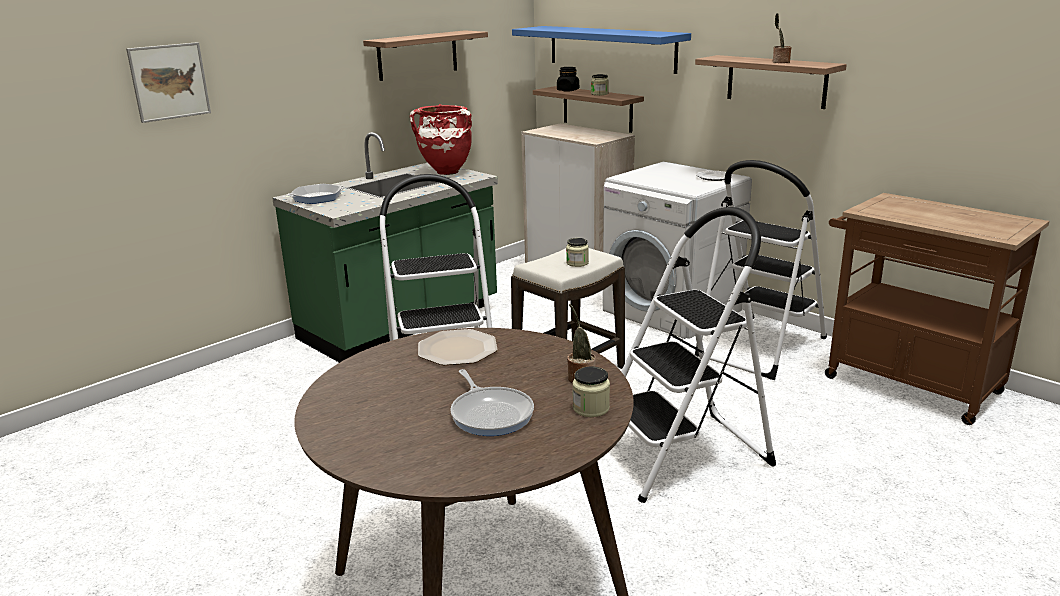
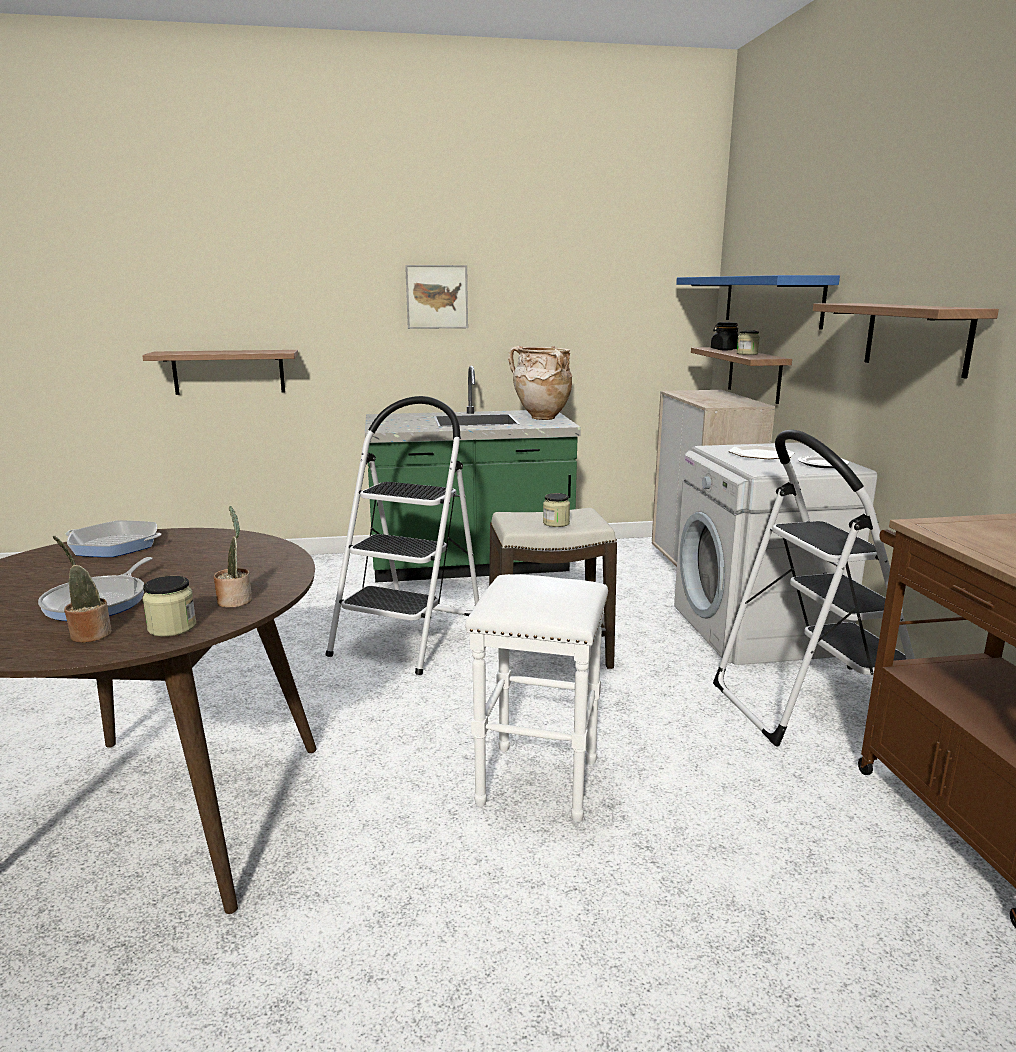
camera: 35 degrees right, 5 degrees down
picture [126,42,211,123] -> picture moved to [405,265,468,329]
frying pan [287,184,345,204] -> frying pan moved to [65,521,161,557]
shelf [363,30,488,81] -> shelf moved to [142,350,298,395]
red vase [410,104,472,175] -> beige vase [508,346,572,420]
plate [418,329,497,365] -> plate moved to [729,445,795,459]
step ladder [621,207,776,503] -> white stool [465,574,608,822]
potted plant [773,13,791,63] -> potted plant moved to [53,536,112,643]

